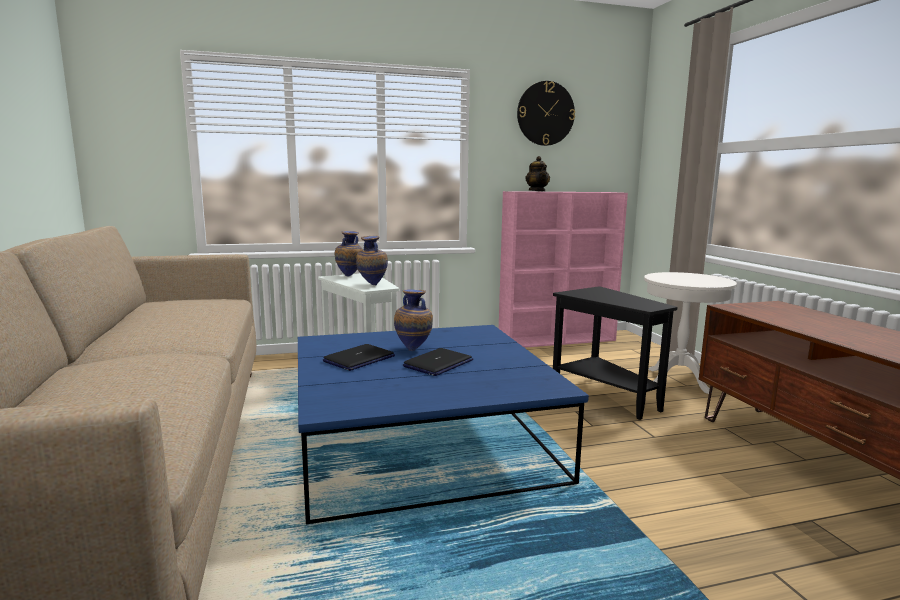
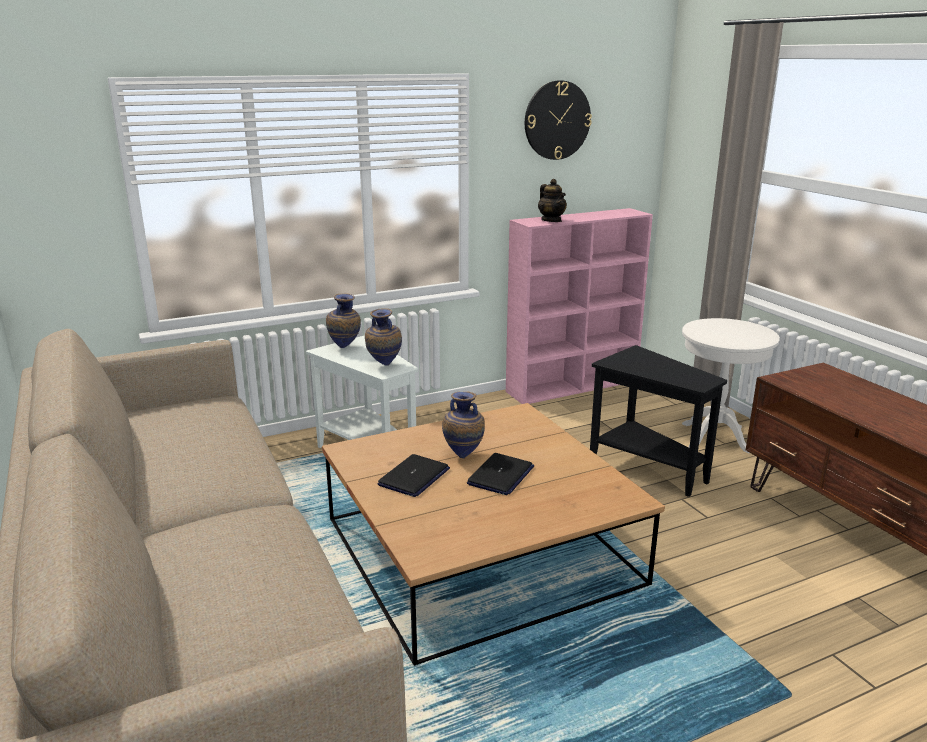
camera: 10 degrees left, 10 degrees up
blue coffee table [298,325,589,524] -> brown coffee table [322,403,665,666]

